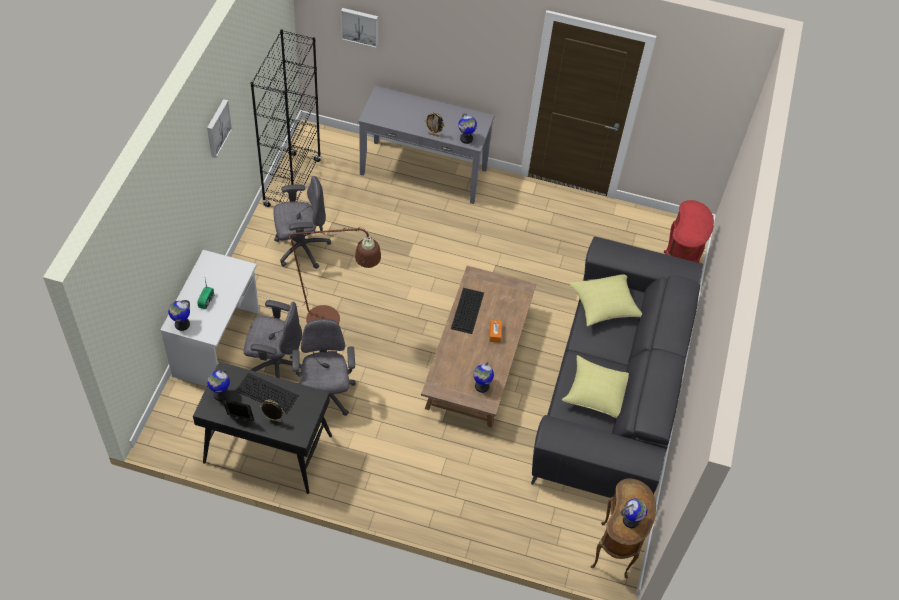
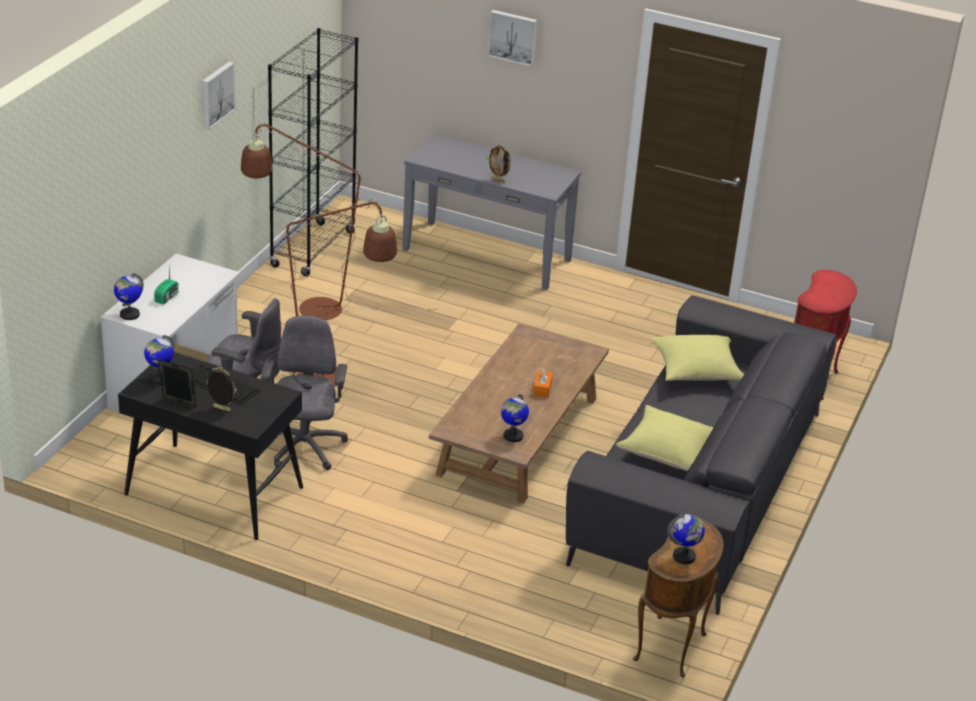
camera: 10 degrees right, 20 degrees down
grey office chair [273,176,331,269] -> brown floor lamp [241,123,391,320]
picture [341,8,378,48] -> picture moved to [488,10,537,67]
keyboard [451,288,484,334] -> none
globe [458,113,477,144] -> none

